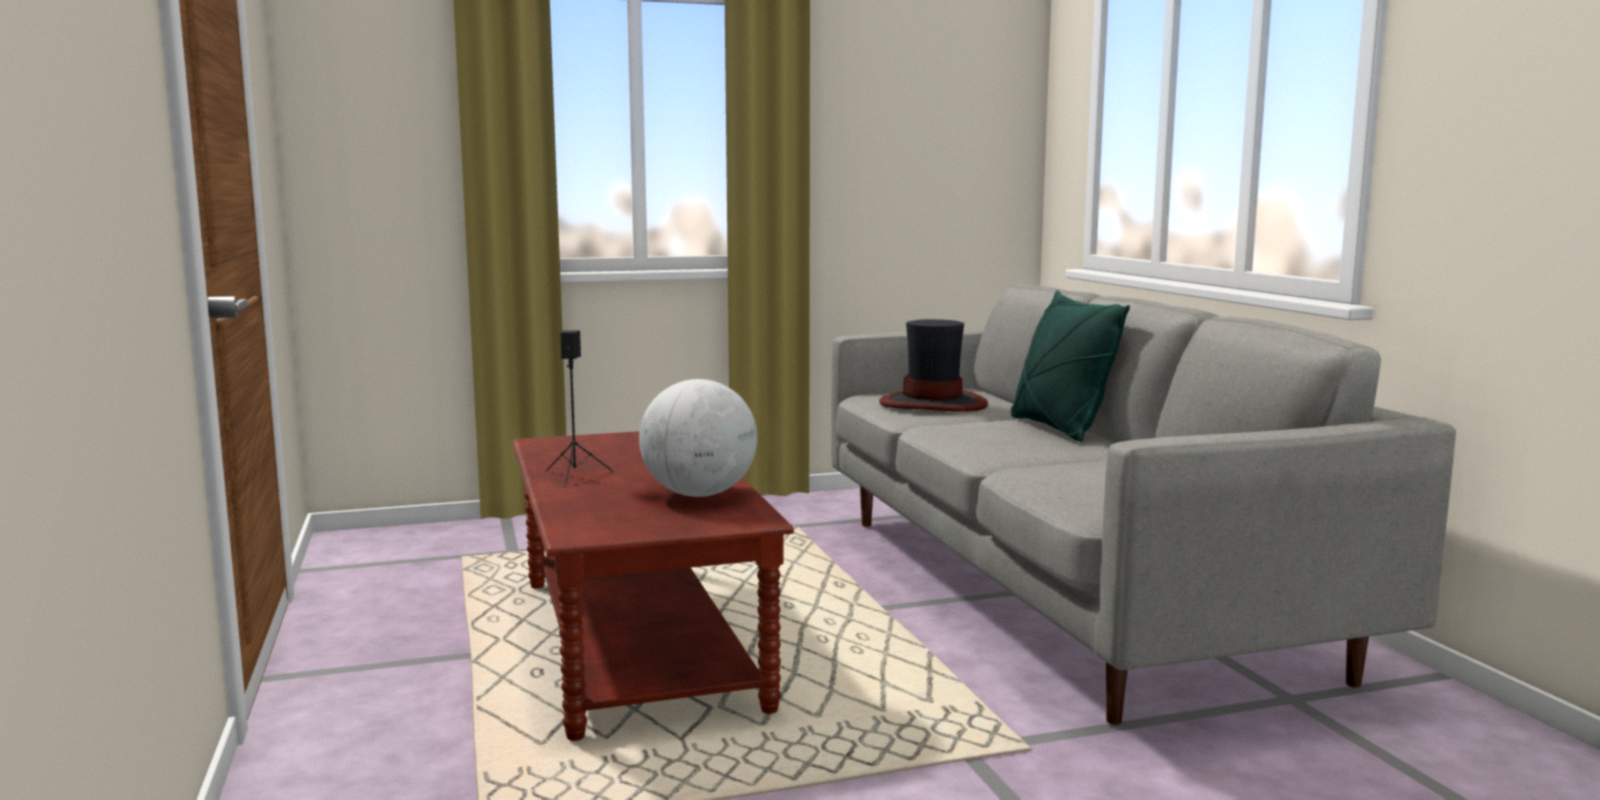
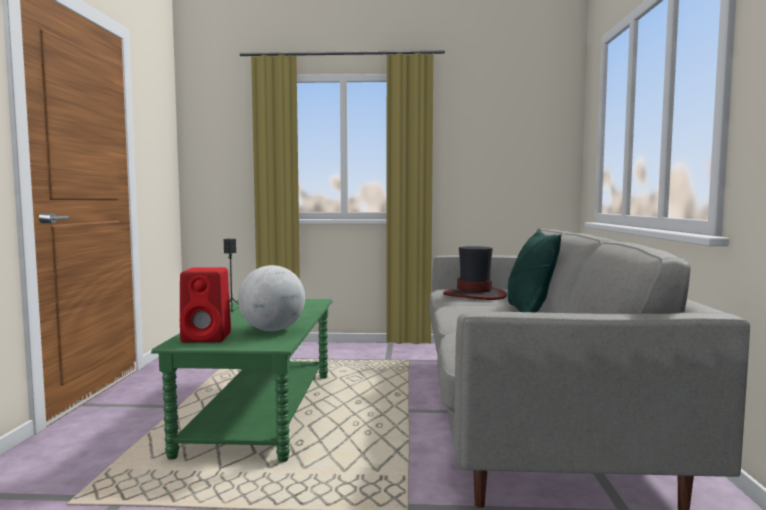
camera: 20 degrees right, 5 degrees down
brown coffee table [512,431,794,741] -> green coffee table [151,299,333,462]
none -> red speaker [180,267,231,342]

